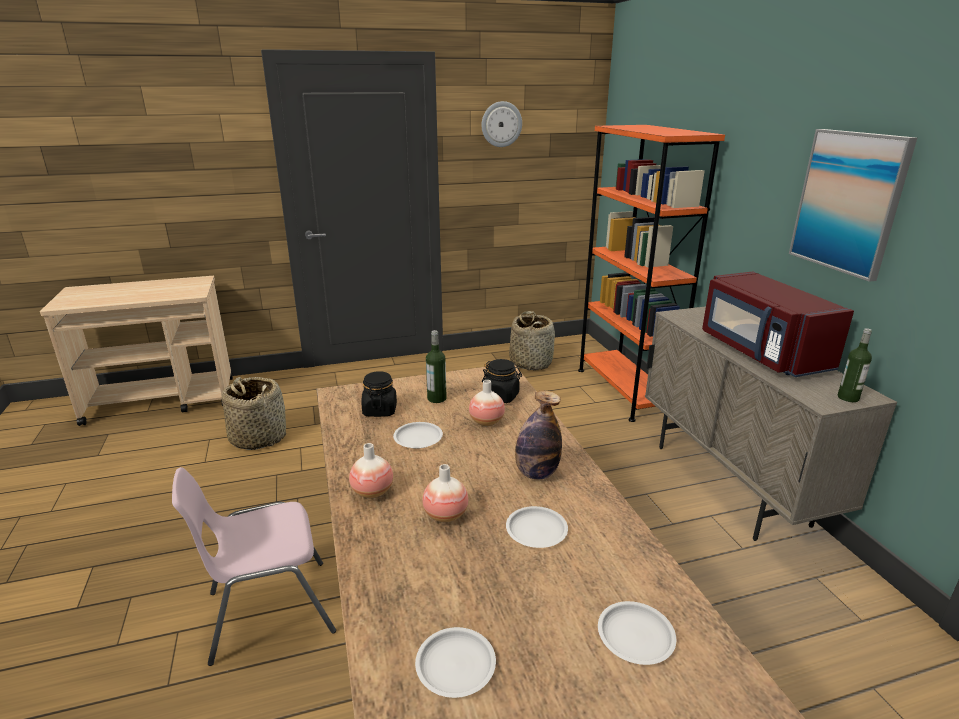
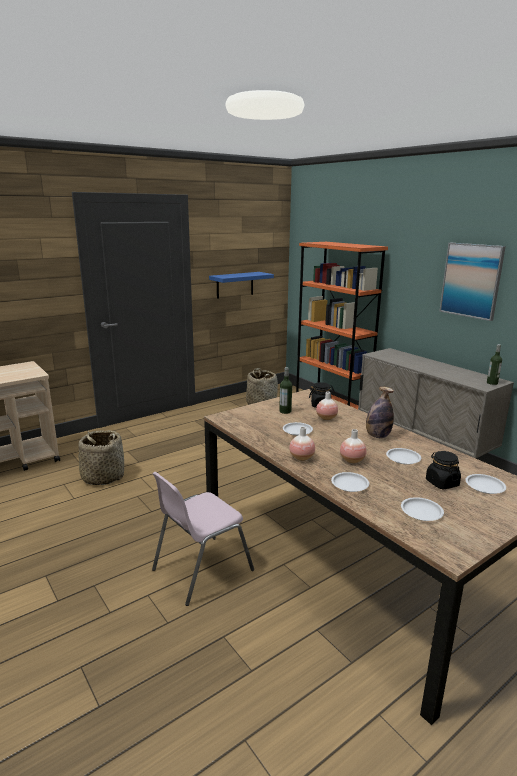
camera: 20 degrees left, 5 degrees down
black jar [361,371,397,417] -> black jar moved to [426,451,461,489]
wall clock [482,101,522,147] -> none
red microwave [702,272,854,377] -> none
none -> blue shelf [209,272,274,299]
none -> white plate [331,472,369,492]

